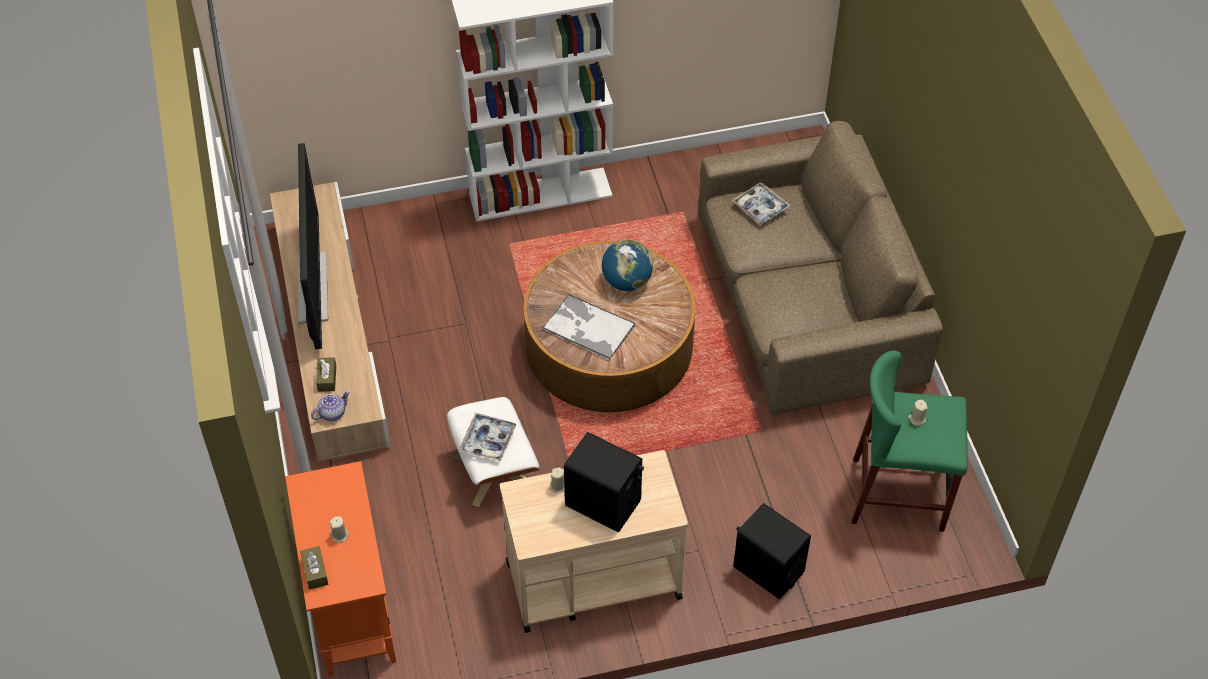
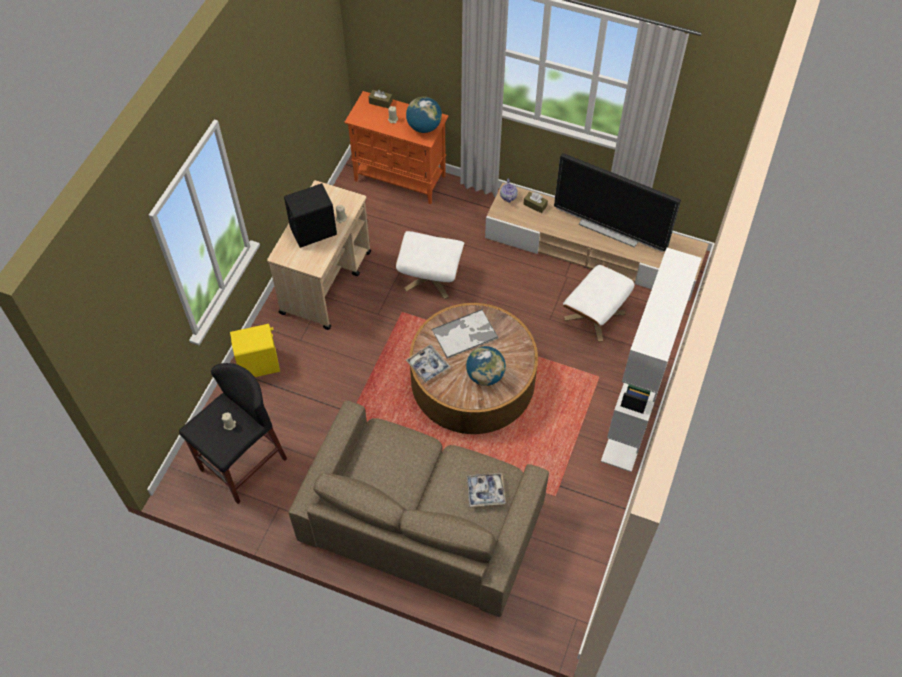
camera: 125 degrees right, 5 degrees up
tray [459,413,517,461] -> tray moved to [406,345,451,383]
black speaker [733,503,811,599] -> yellow speaker [230,324,280,377]
green stool [852,351,968,532] -> black stool [179,363,287,504]
none -> globe [406,97,442,133]
none -> white ottoman [563,265,635,342]

